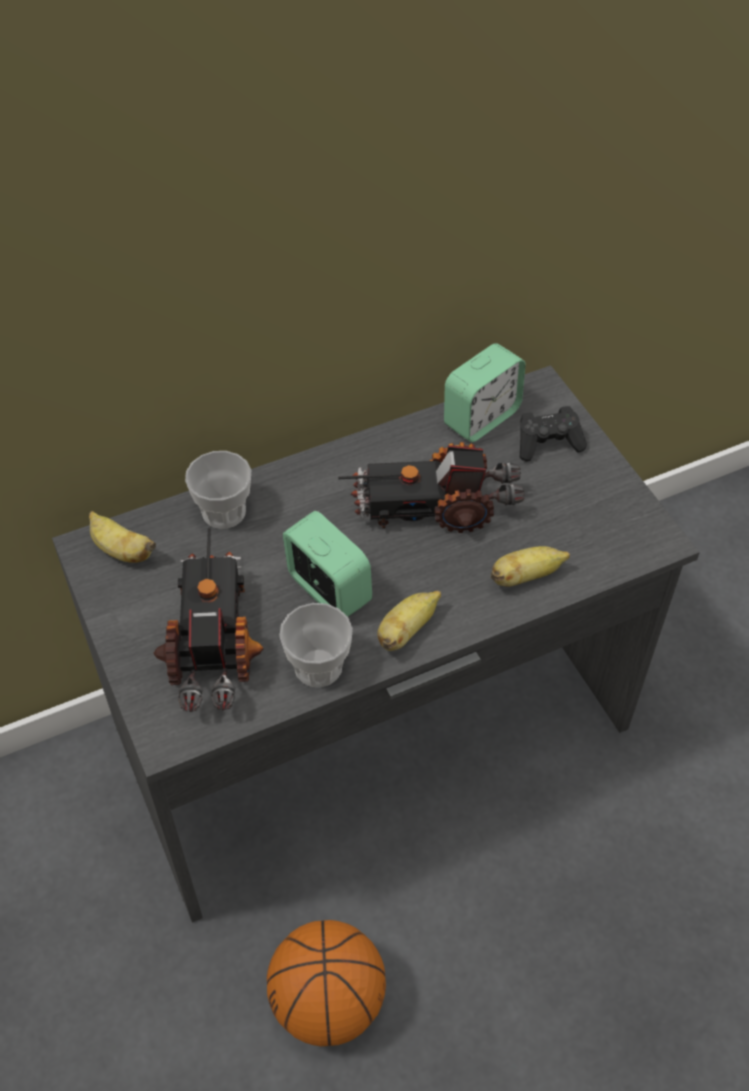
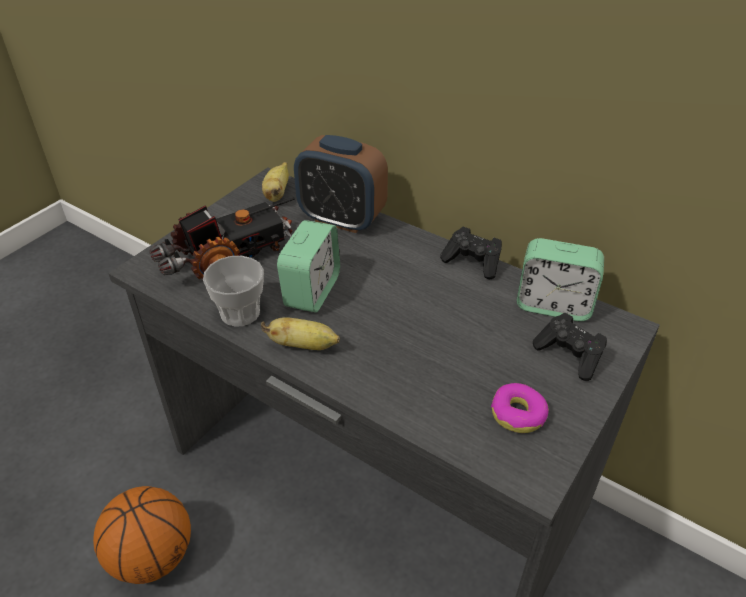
camera: 60 degrees right, 10 degrees down
cup [185,451,251,529] -> alarm clock [294,135,388,233]
toy truck [338,442,525,533] -> none
banana [491,546,570,587] -> none
none -> black game controller [440,227,502,279]
none -> donut [491,383,549,433]

